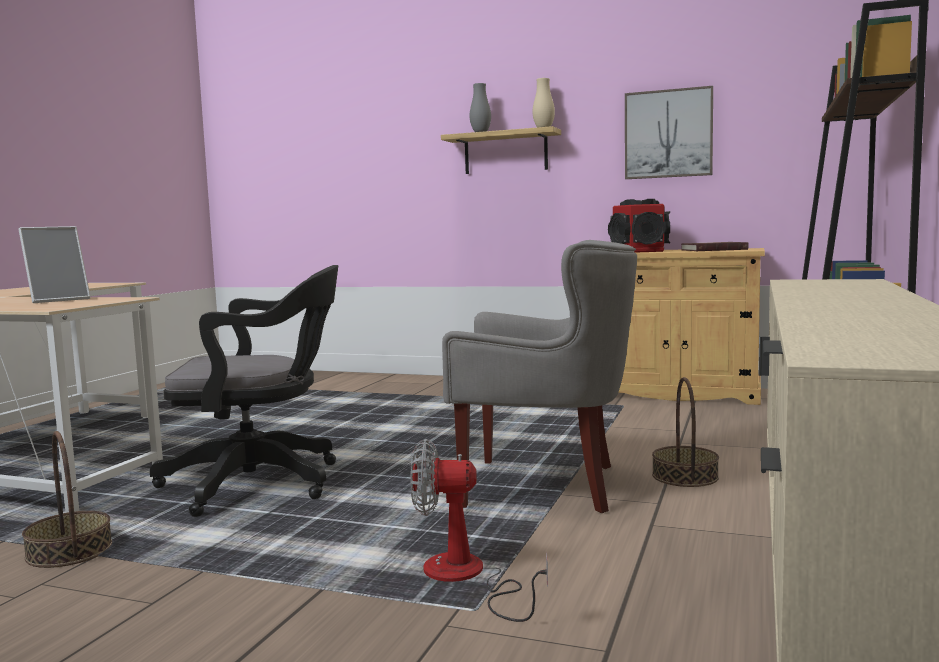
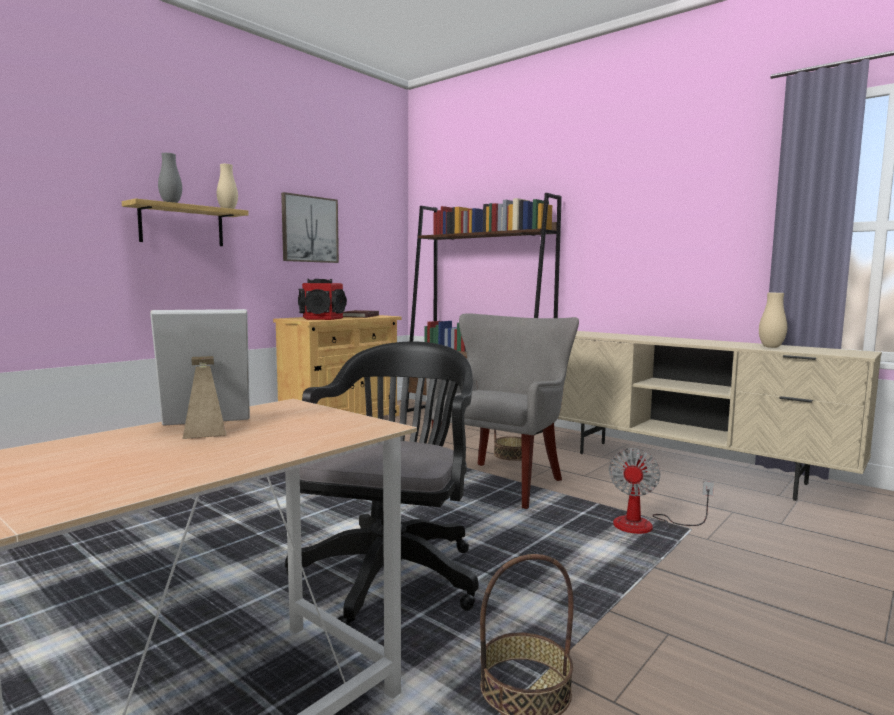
camera: 70 degrees left, 0 degrees up
picture frame [18,226,91,303] -> picture frame turned 90 degrees counterclockwise [150,309,250,439]
none -> beige vase [759,293,787,348]

